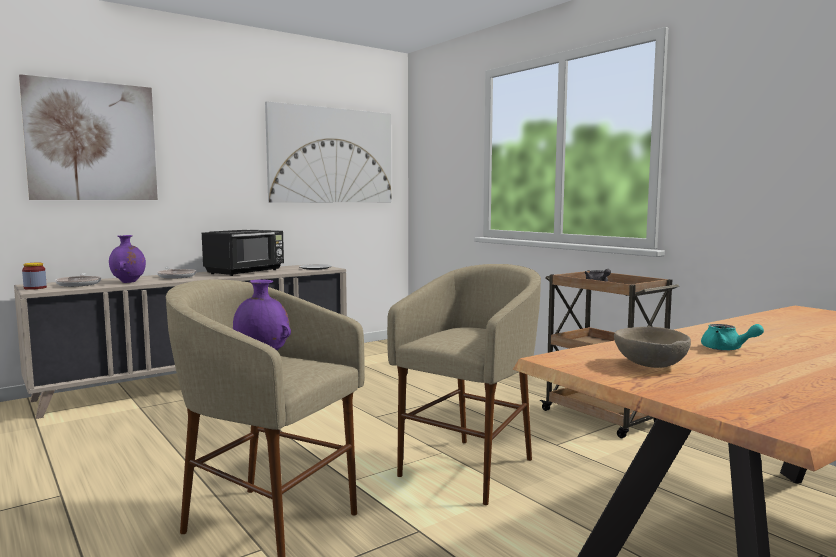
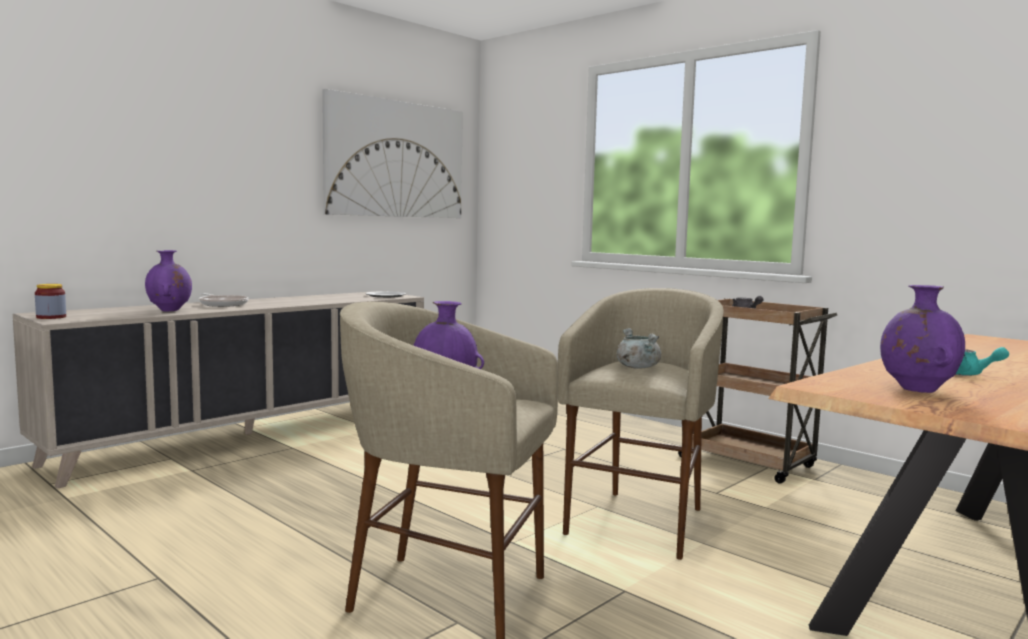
camera: 10 degrees left, 0 degrees up
picture [19,74,158,200] -> none
frying pan [55,273,101,287] -> none
black microwave [202,230,284,276] -> none
beige bowl [614,327,691,368] -> purple vase [880,285,965,393]
none -> grey cooking pot [617,328,661,369]

